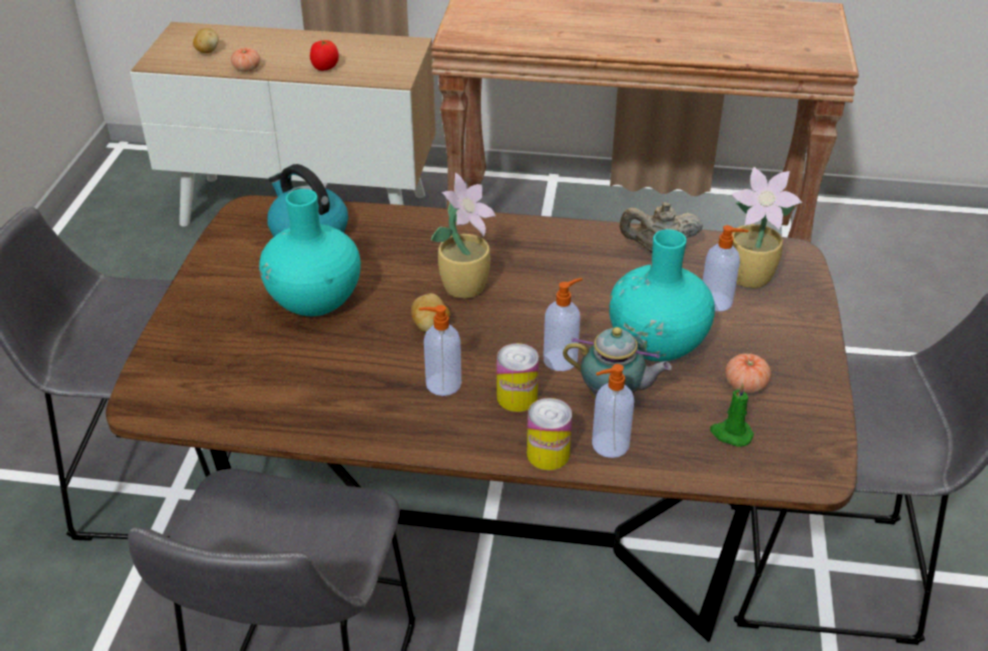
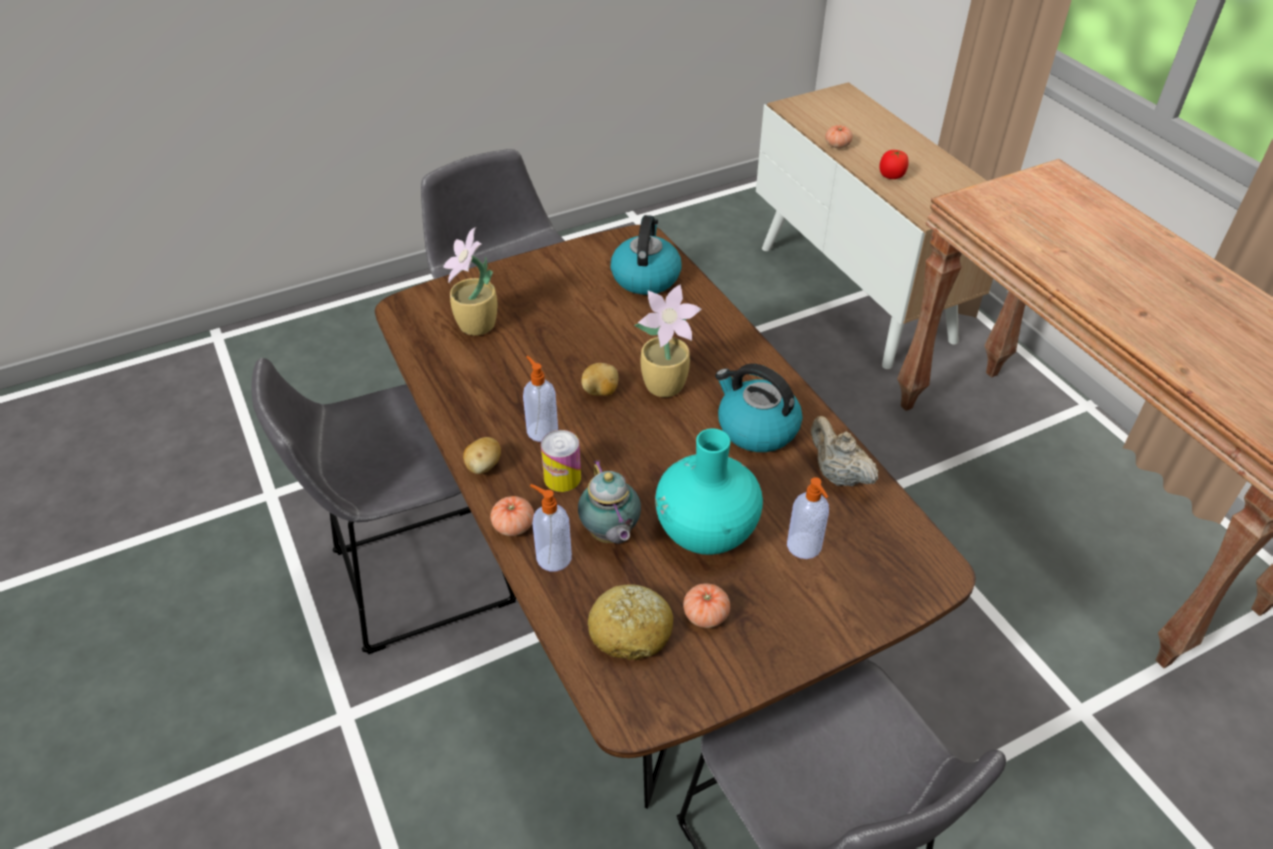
camera: 55 degrees right, 5 degrees up
potato [193,28,219,53] -> potato moved to [463,437,501,474]
turquoise vase [259,189,361,316] -> none
can [527,398,572,470] -> tomato [490,496,534,536]
soap dispenser [543,278,582,371] -> none
green candle [710,383,754,447] -> bread [588,584,673,660]
potted plant [731,167,802,288] -> potted plant moved to [443,227,497,336]
none -> kettle [715,364,802,452]

